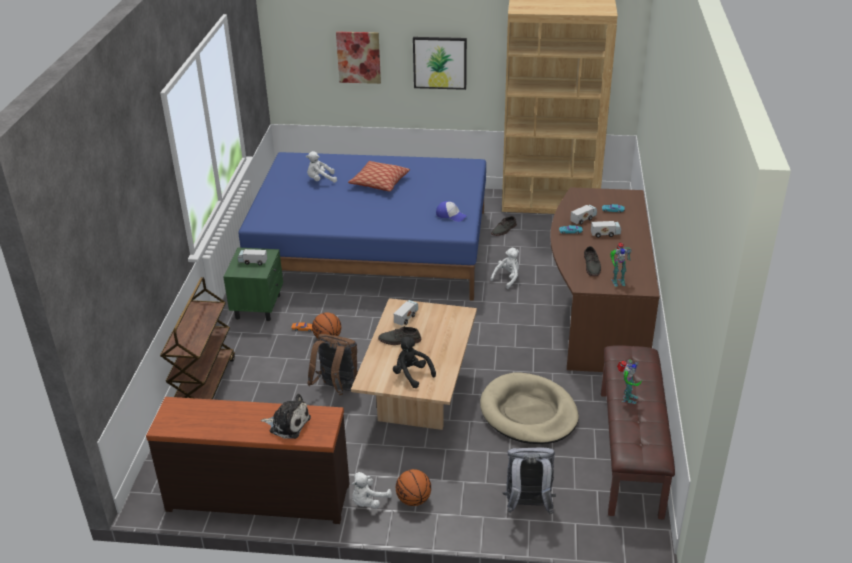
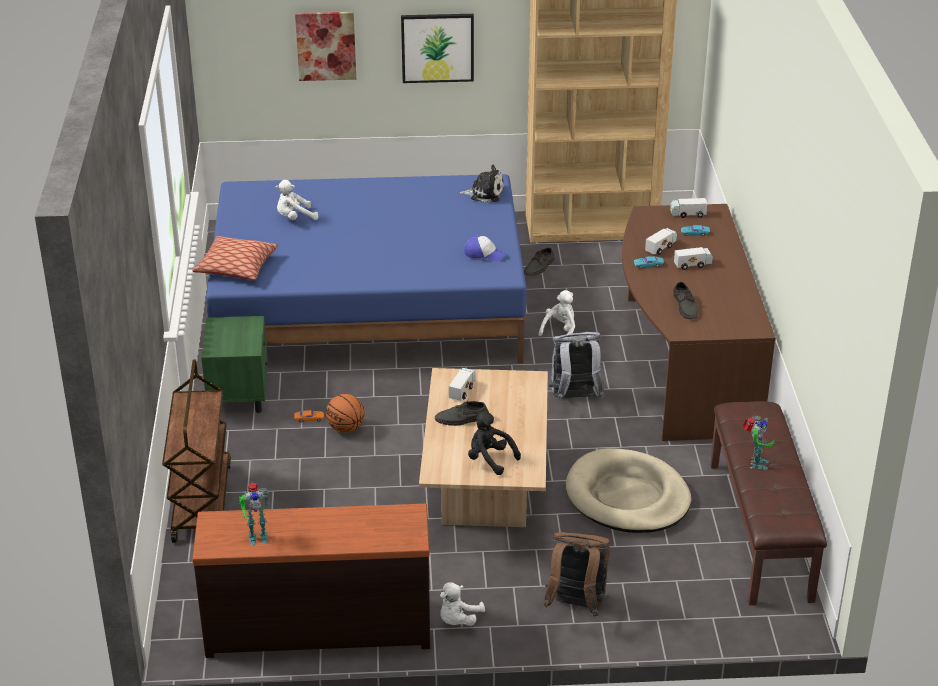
camera: 10 degrees left, 0 degrees up
toy truck [238,249,267,265] -> toy truck moved to [670,198,707,218]
plush toy [260,394,311,439] -> plush toy moved to [459,165,504,203]
brown backpack [307,334,358,395] -> brown backpack moved to [543,532,610,617]
pillow [348,161,410,192] -> pillow moved to [192,236,278,280]
basketball [396,469,431,506] -> none
grey backpack [502,447,556,514] -> grey backpack moved to [549,332,605,401]
toy robot [610,242,632,287] -> toy robot moved to [238,482,270,546]

